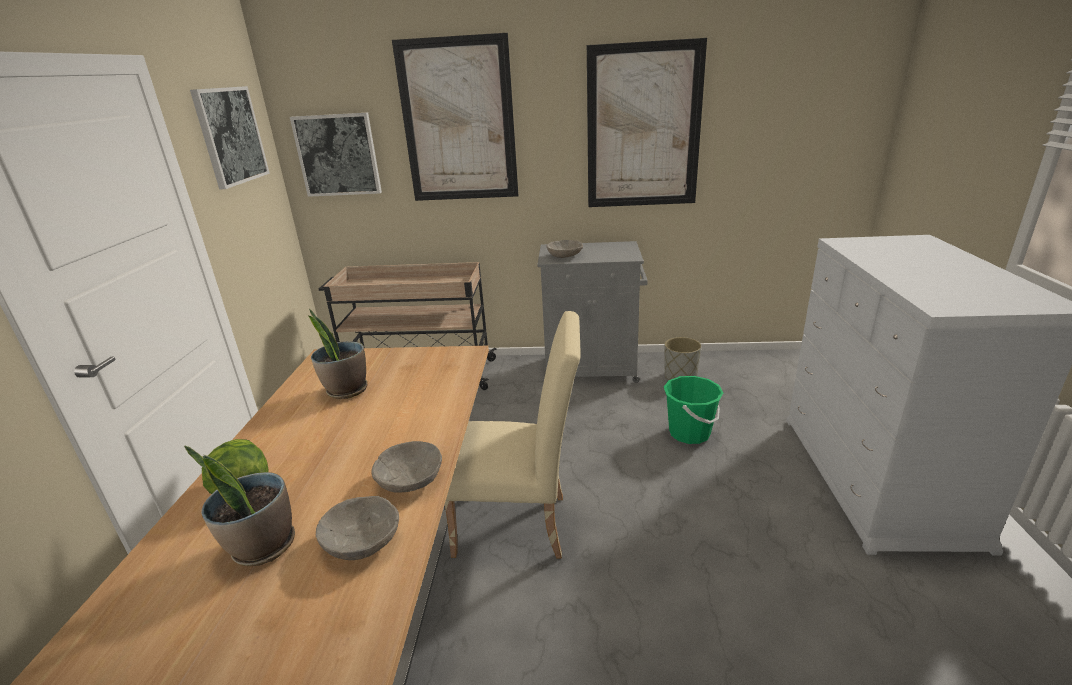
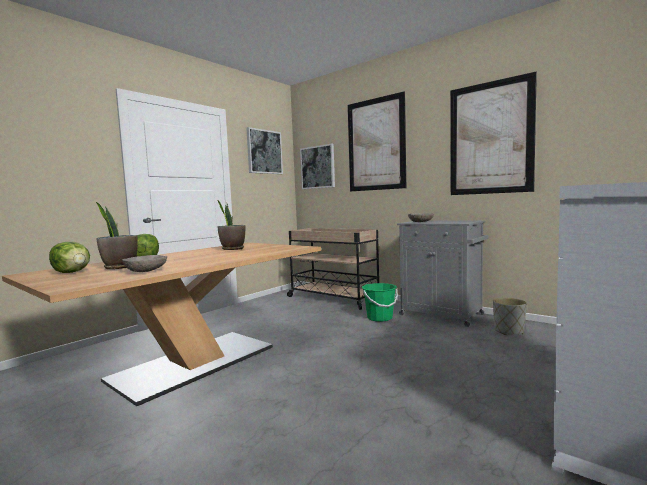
camera: 35 degrees right, 20 degrees down
grey bowl [371,441,442,493] -> none
beige chair [445,311,581,558] -> none
green bucket [664,376,723,444] -> green bucket moved to [362,283,398,322]
none -> lettuce [49,242,90,273]

